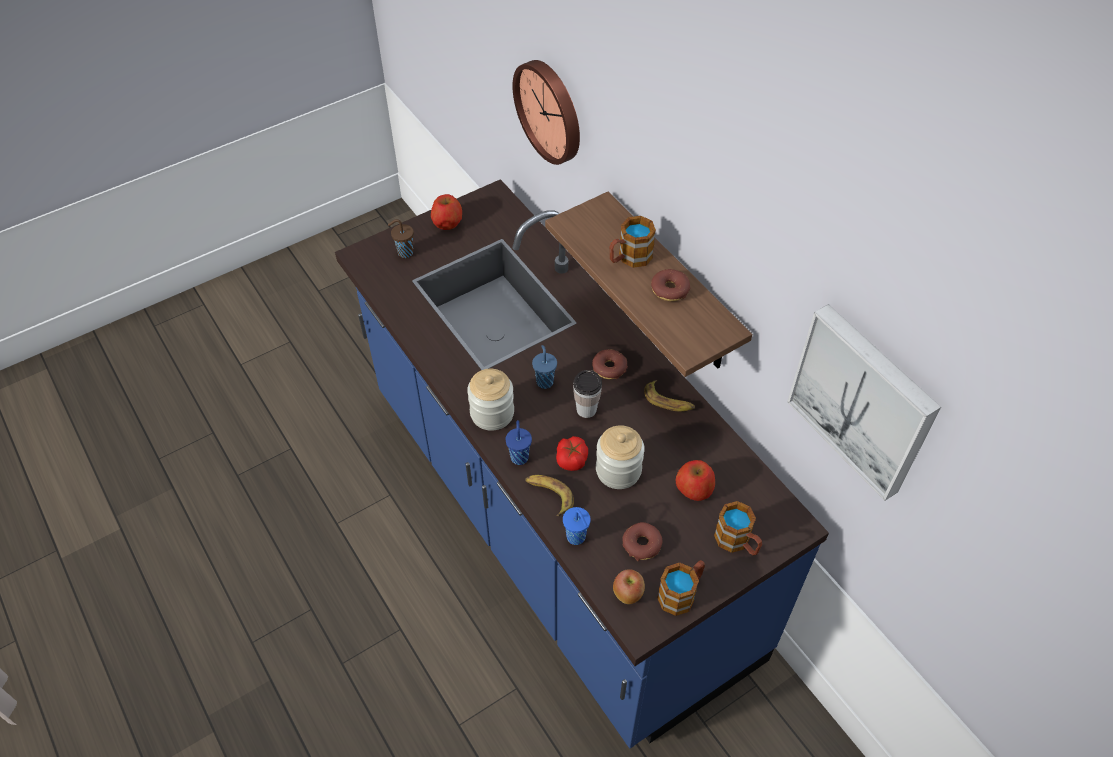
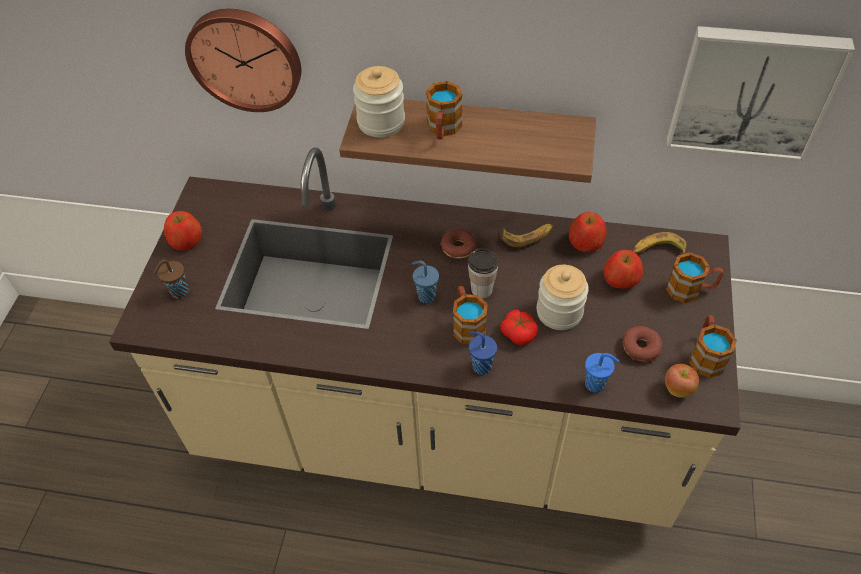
camera: 45 degrees left, 0 degrees up
blue counter [335,179,829,748] -> beige counter [109,148,741,528]
jar [467,369,514,431] -> jar moved to [353,66,405,137]
banana [525,475,574,516] -> banana moved to [633,232,687,254]
donut [651,269,690,301] -> none
none -> mug [453,286,488,345]
none -> apple [569,212,607,252]

